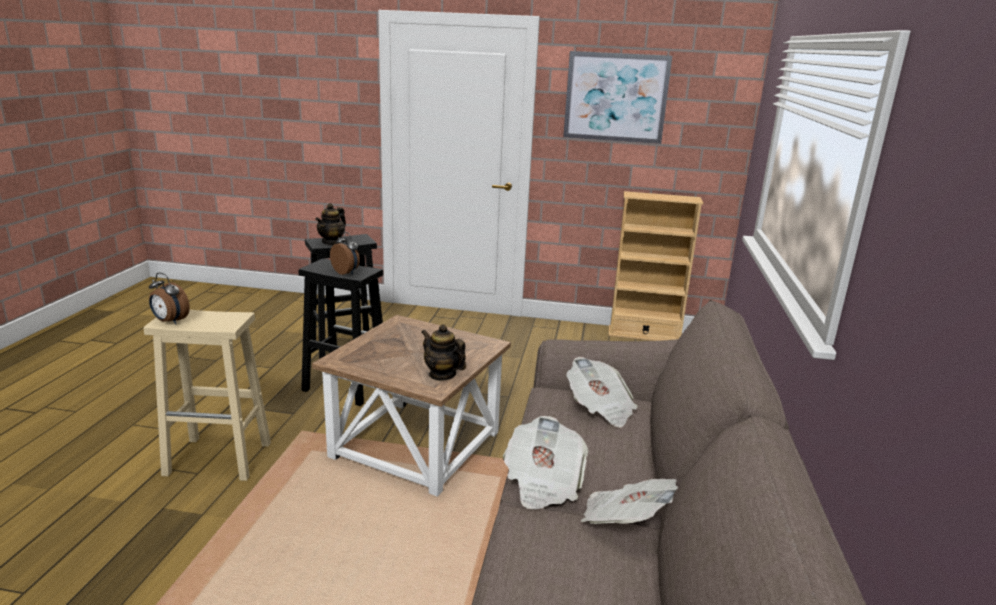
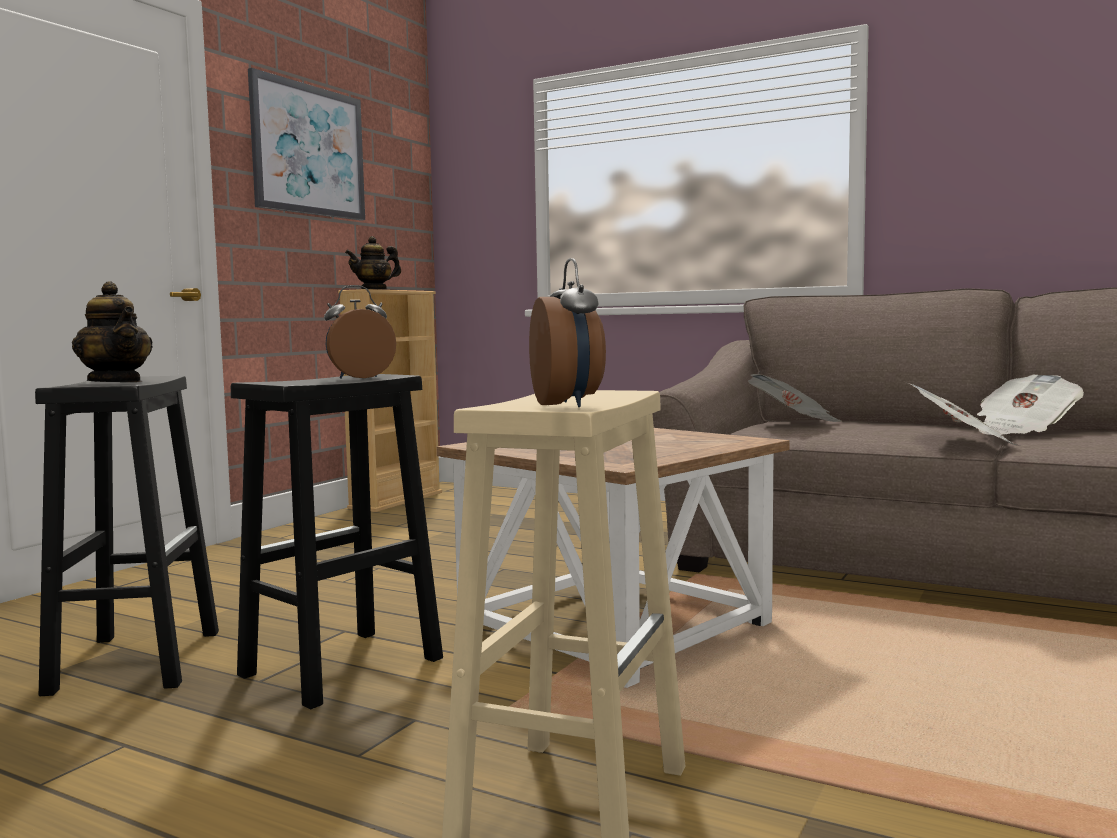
camera: 70 degrees left, 15 degrees down
alarm clock [149,273,190,324] -> alarm clock turned 60 degrees counterclockwise [529,258,606,407]
teapot [421,324,466,381] -> teapot moved to [345,236,401,289]

